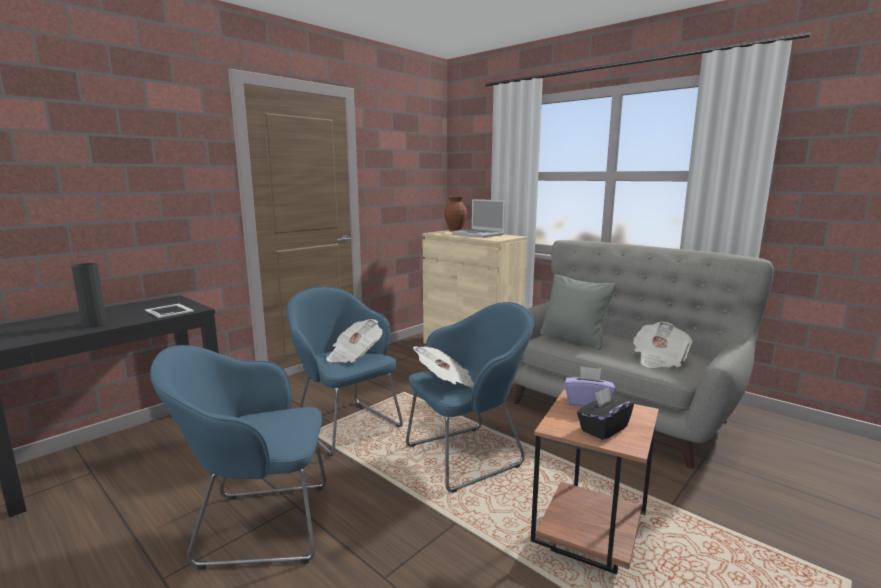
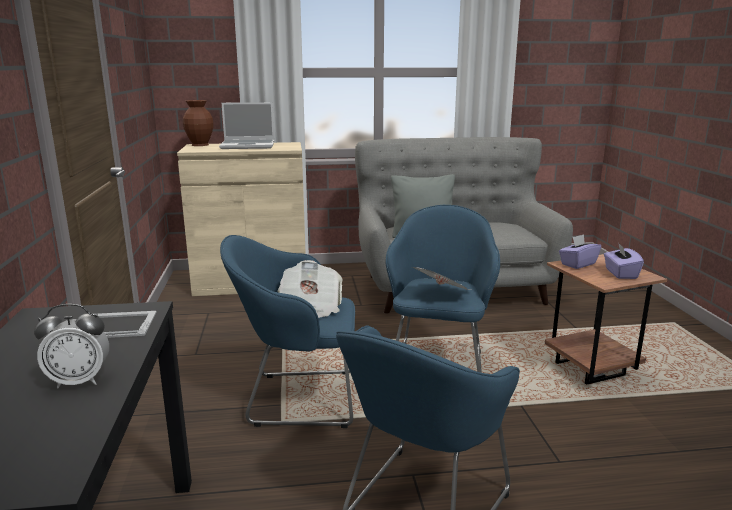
camera: 50 degrees left, 5 degrees up
black vase [71,263,107,328] -> alarm clock [34,304,109,388]
black tissue box [577,387,634,440] -> purple tissue box [604,243,644,279]
newspaper [633,322,692,368] -> none

